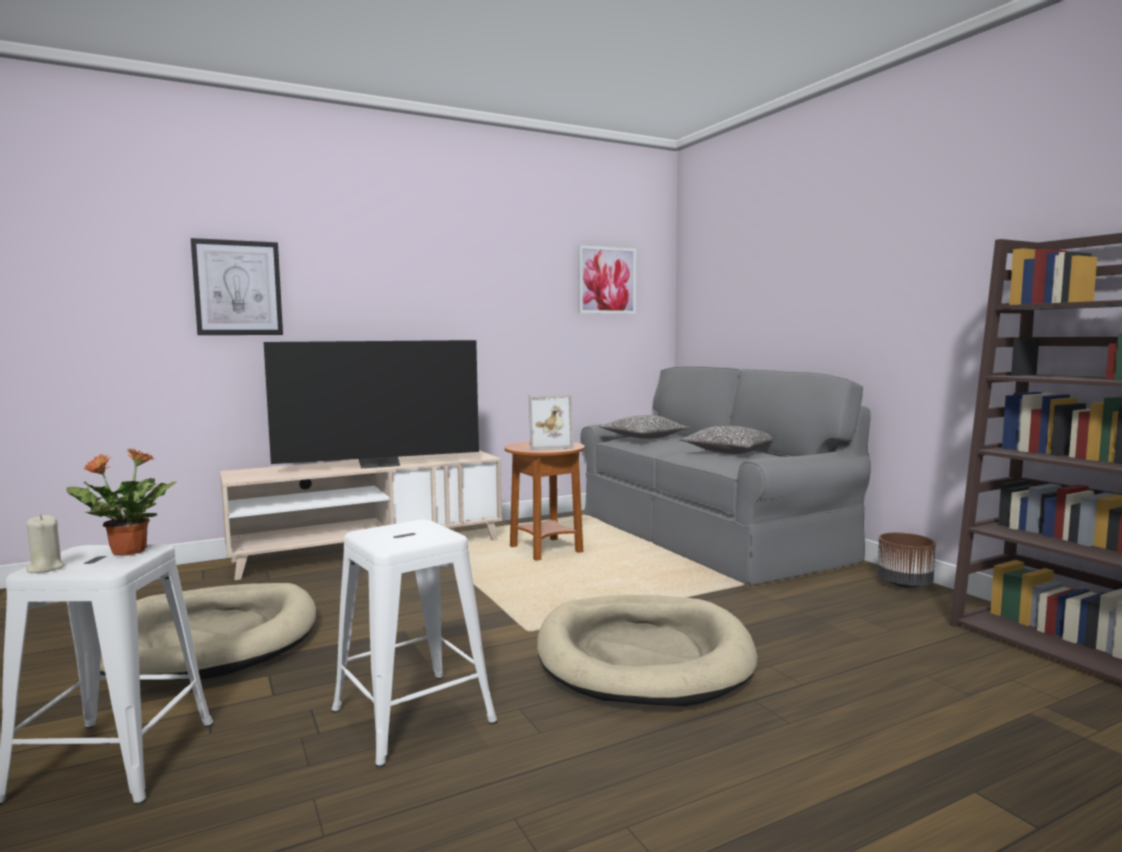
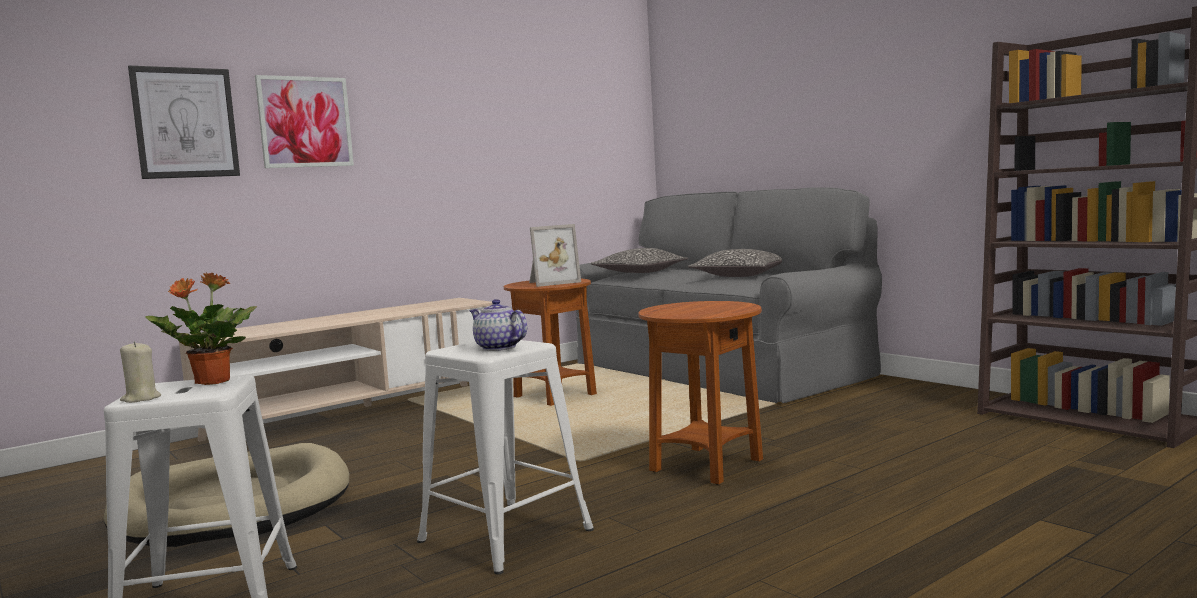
camera: 10 degrees left, 0 degrees up
television [264,340,479,468] -> none
beige dog bed [537,595,757,706] -> brown side table [638,301,763,485]
picture [578,245,636,314] -> picture moved to [255,75,354,168]
brown planter [877,532,936,588] -> none
none -> teapot [469,299,527,351]

